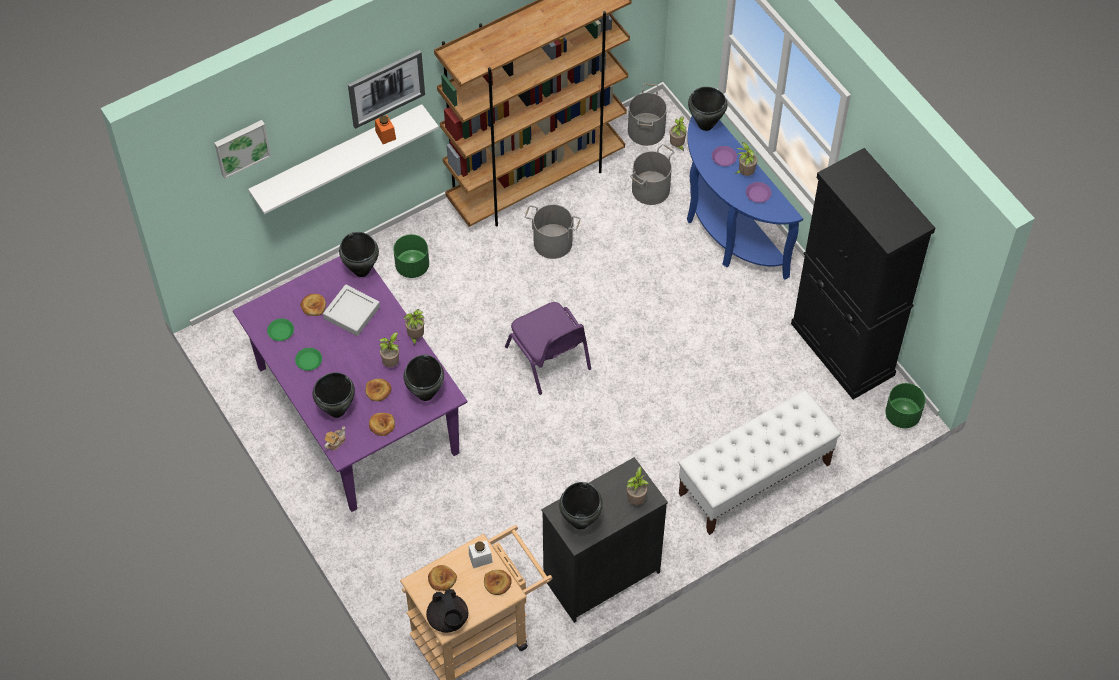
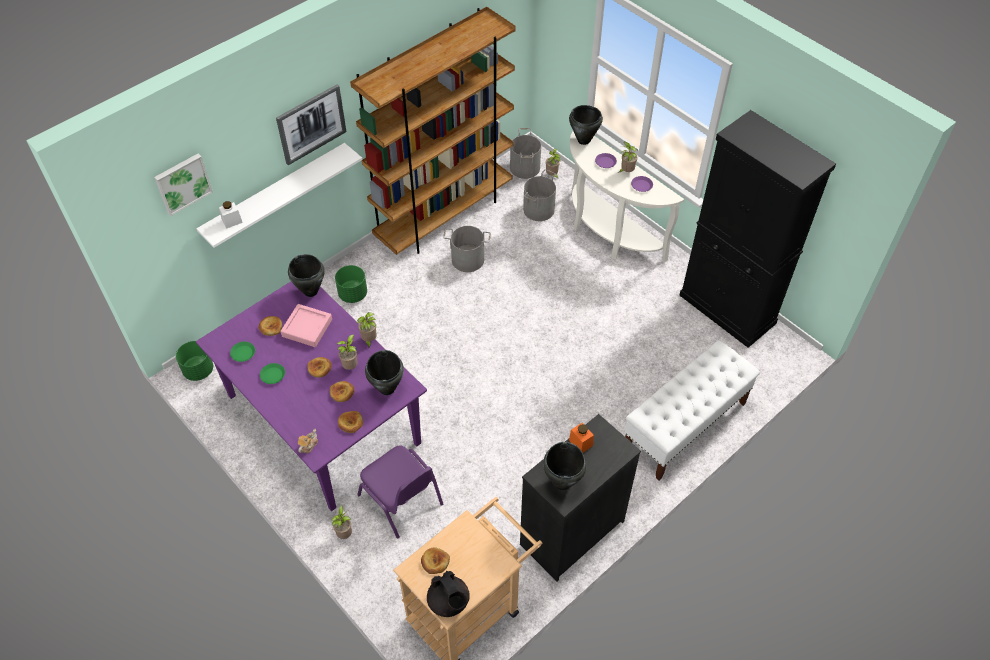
camera: 10 degrees left, 5 degrees down
black cooking pot [313,372,355,418] -> none
grey tray [323,284,380,336] -> pink tray [280,304,332,347]
orange jar [375,115,396,144] -> orange jar moved to [569,423,594,453]
white jar [469,540,493,568] -> white jar moved to [219,201,243,229]
bread [484,570,512,595] -> bread moved to [308,357,332,377]
purple chair [505,302,591,395] -> purple chair moved to [357,445,443,538]
potted plant [626,466,649,505] -> potted plant moved to [331,505,352,539]
blue console table [687,116,803,280] -> white console table [570,131,684,262]
green planter [885,383,925,428] -> green planter moved to [176,341,213,381]

